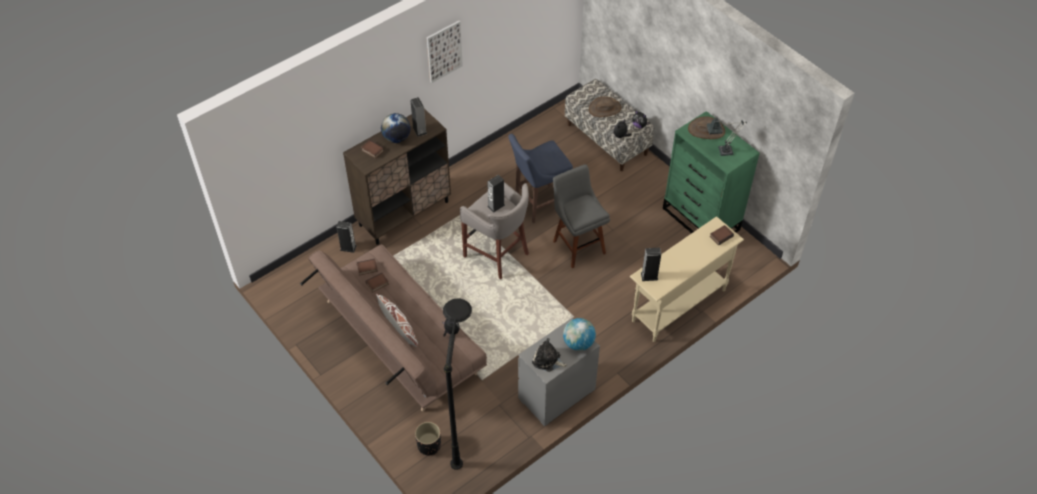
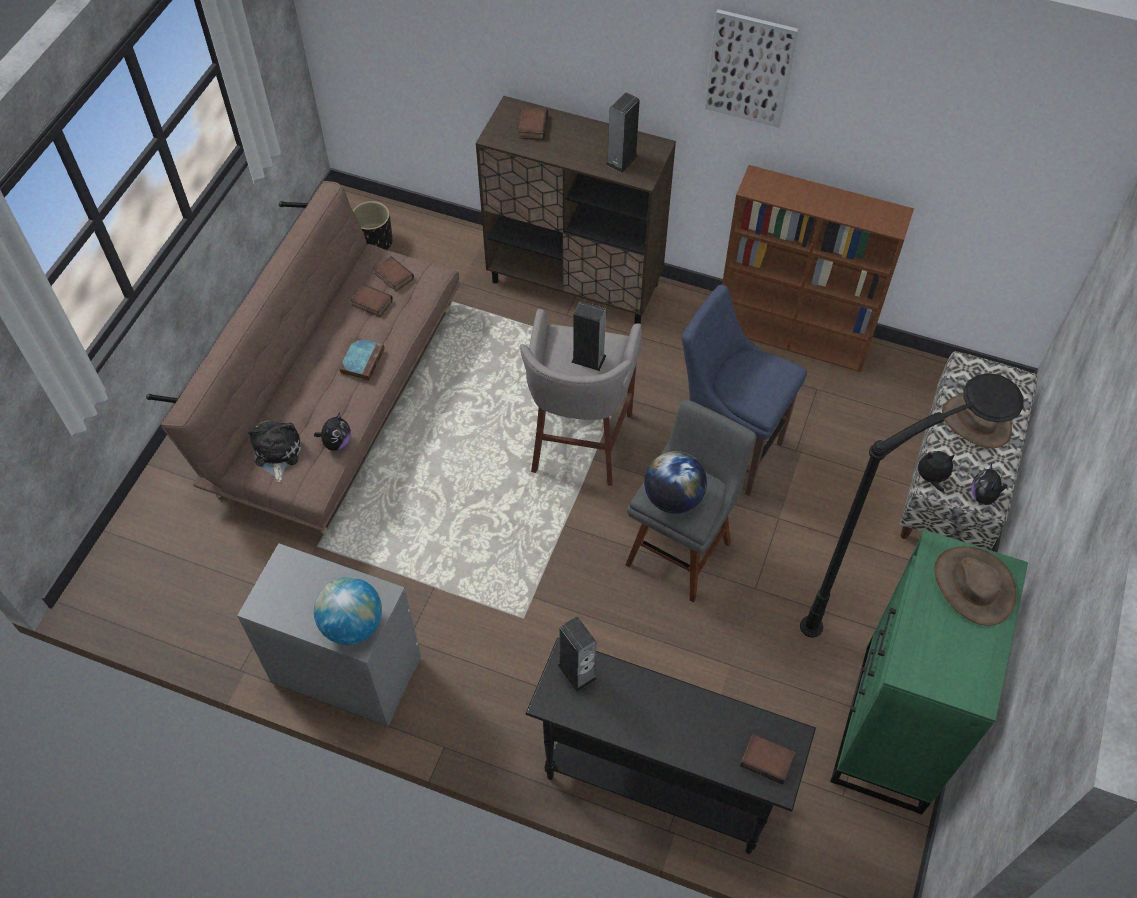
camera: 60 degrees right, 5 degrees up
speaker [337,221,357,253] -> none
white pillow [376,294,418,347] -> none
globe [381,113,411,143] -> globe moved to [644,451,707,514]
black planter [415,422,441,456] -> black planter moved to [353,201,393,250]
black floor lamp [443,298,472,470] -> black floor lamp moved to [800,373,1024,638]
plush toy [532,338,567,372] -> plush toy moved to [248,420,301,482]
beige console table [630,216,744,342] -> black console table [526,638,816,854]
table lamp [707,118,747,156] -> none
none -> book [339,337,384,381]
none -> brown bookcase [722,165,914,372]

